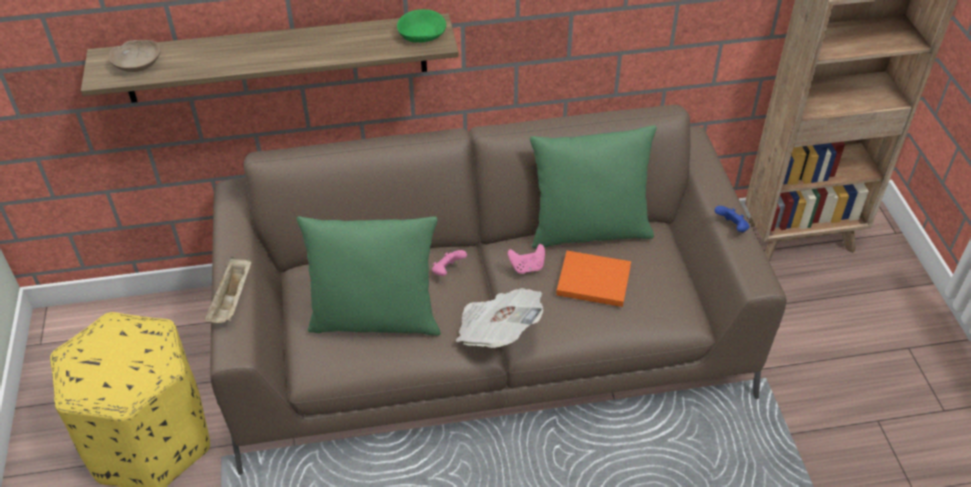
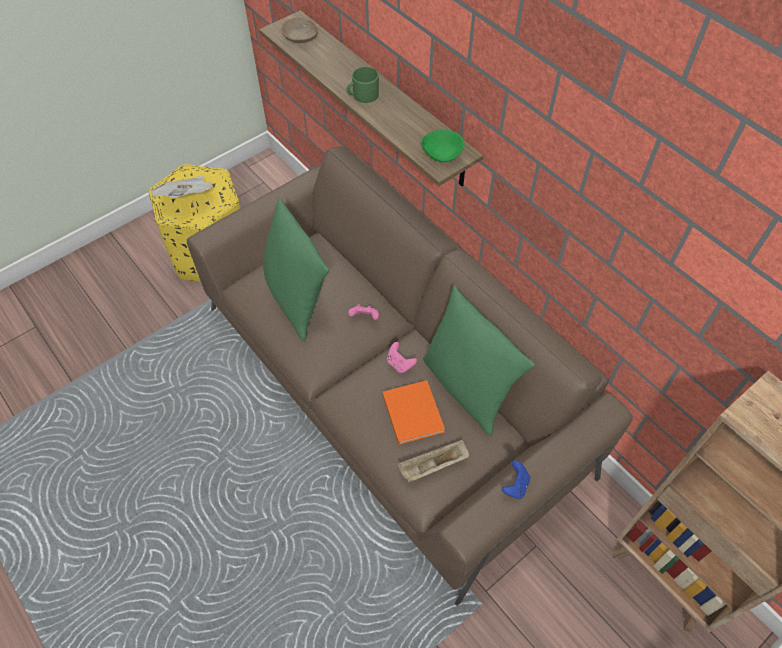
camera: 60 degrees right, 10 degrees up
beige tray [204,257,251,323] -> beige tray moved to [398,440,469,482]
newspaper [456,288,543,348] -> newspaper moved to [151,176,214,198]
none -> green mug [346,67,379,103]

